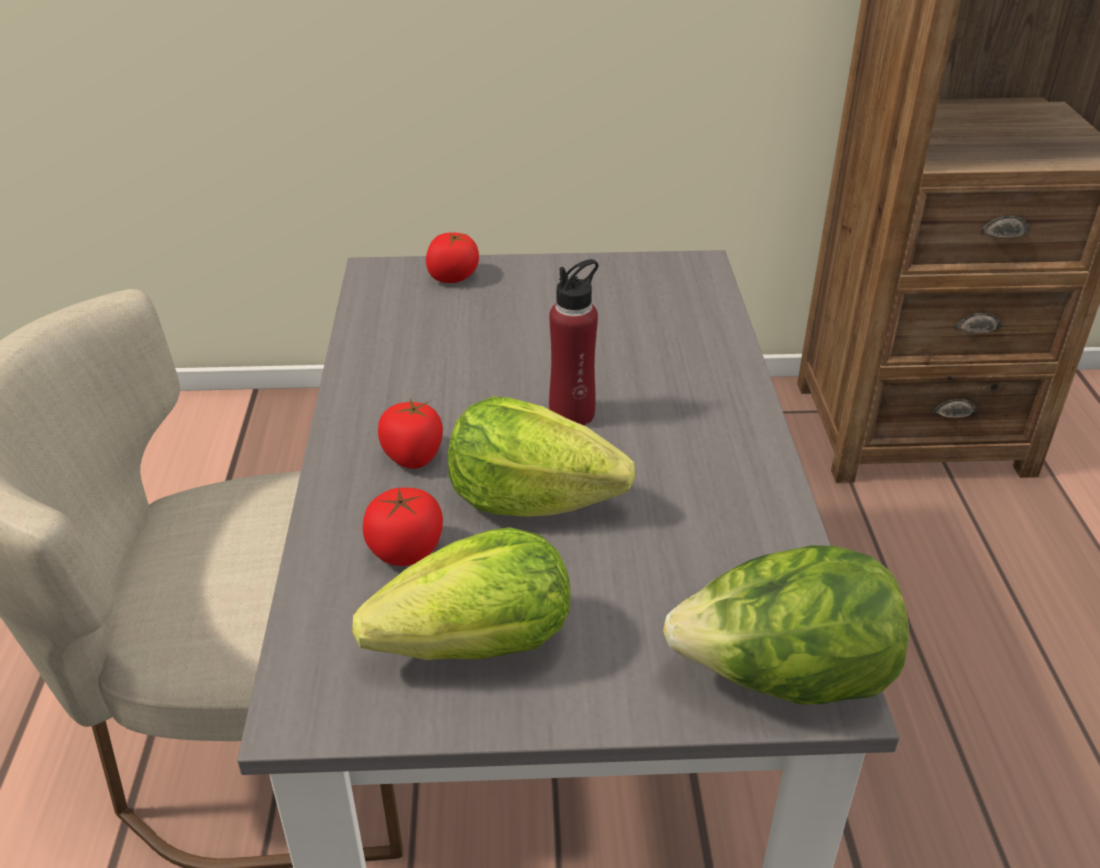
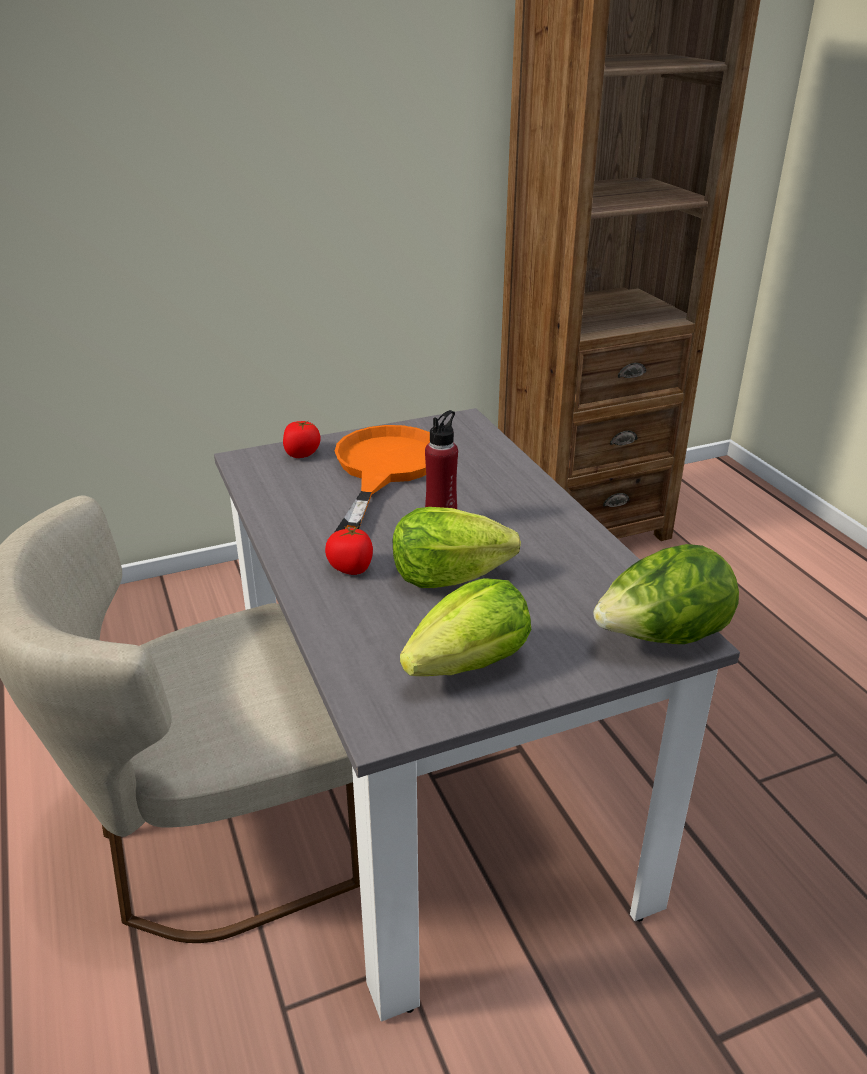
camera: 20 degrees left, 5 degrees down
tomato [363,488,443,566] -> none
none -> orange frying pan [335,425,430,532]

